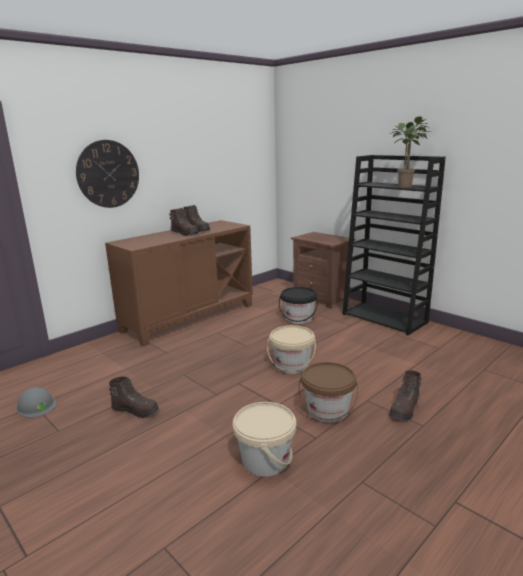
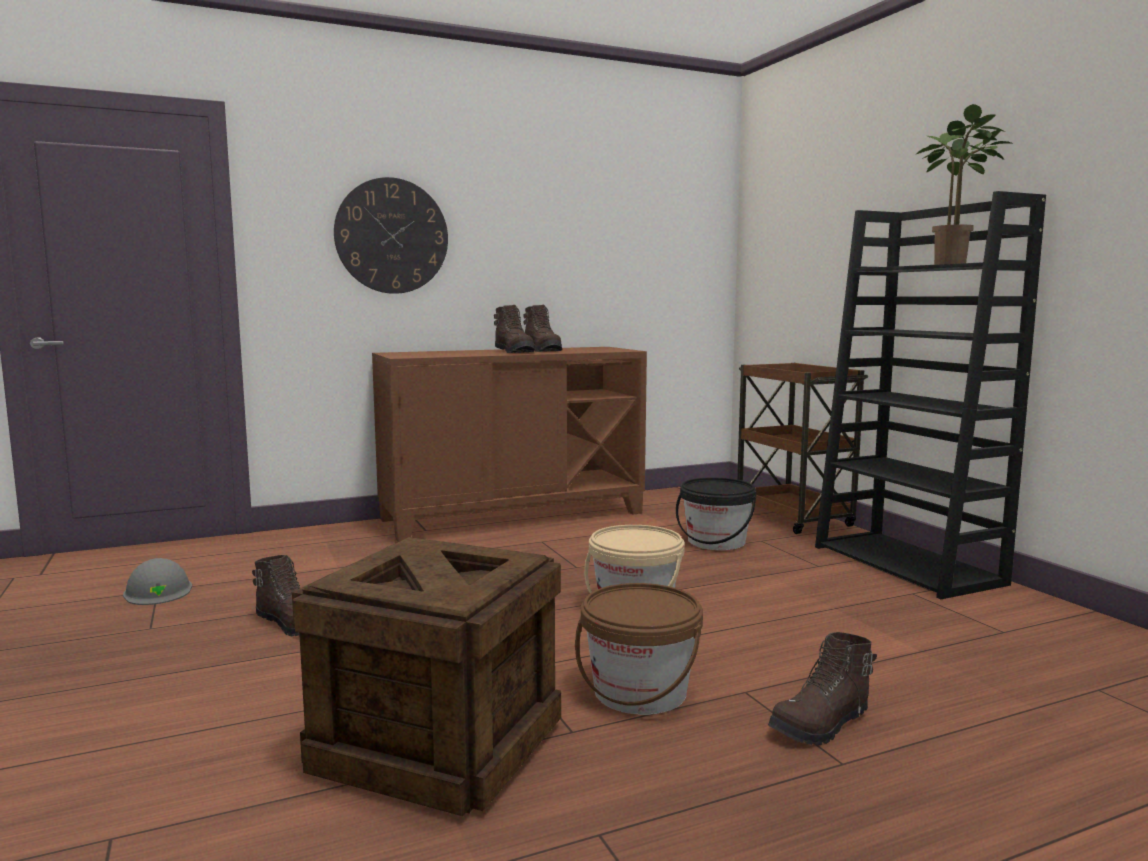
camera: 20 degrees right, 10 degrees down
beige bucket [233,402,296,476] -> crate [292,537,561,816]
brown nightstand [291,232,355,308] -> brown cart [737,363,868,534]

